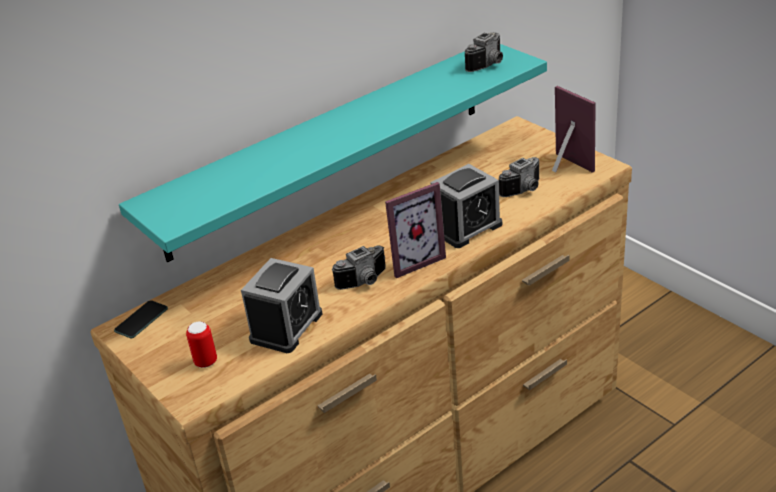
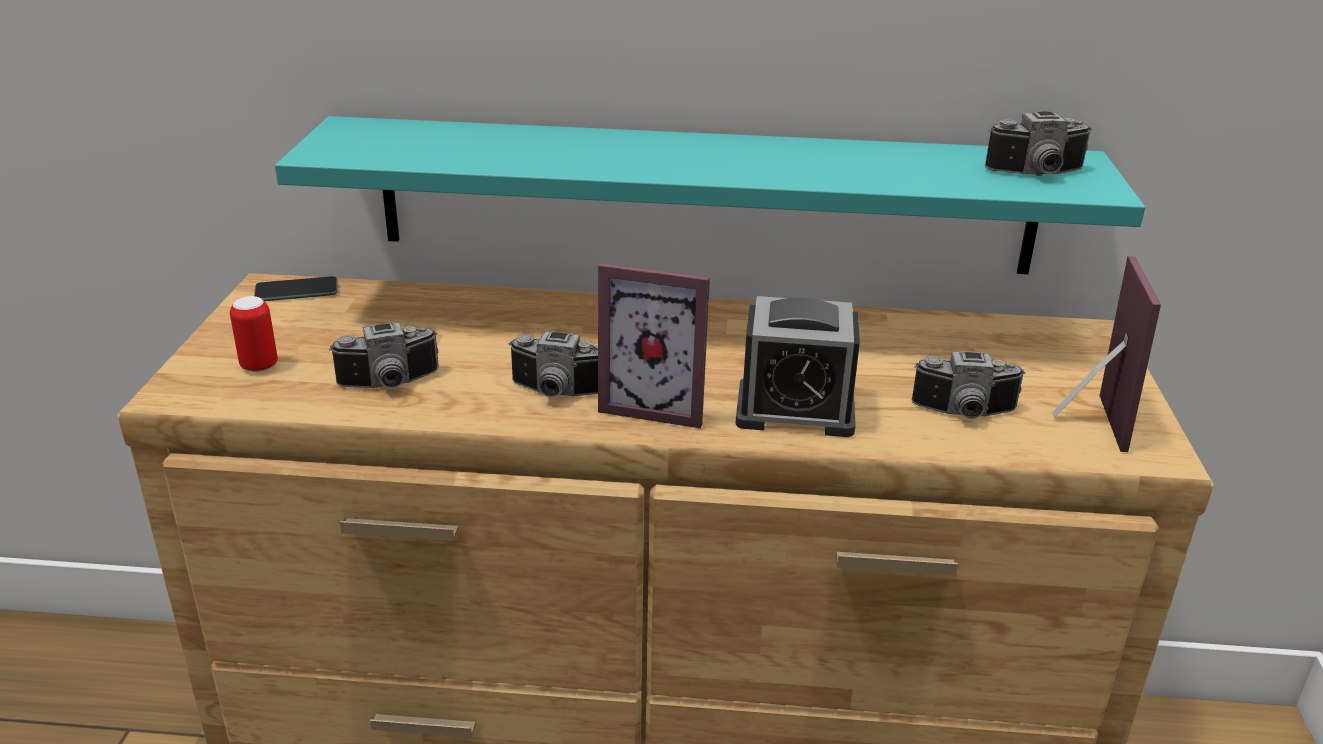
camera: 40 degrees right, 5 degrees down
alarm clock [241,258,322,353] -> camera [329,322,439,388]

